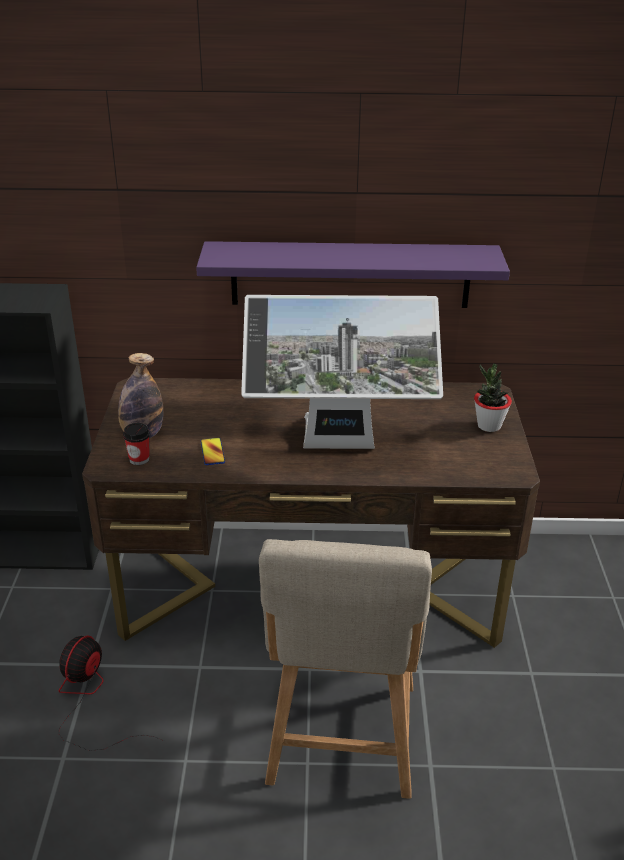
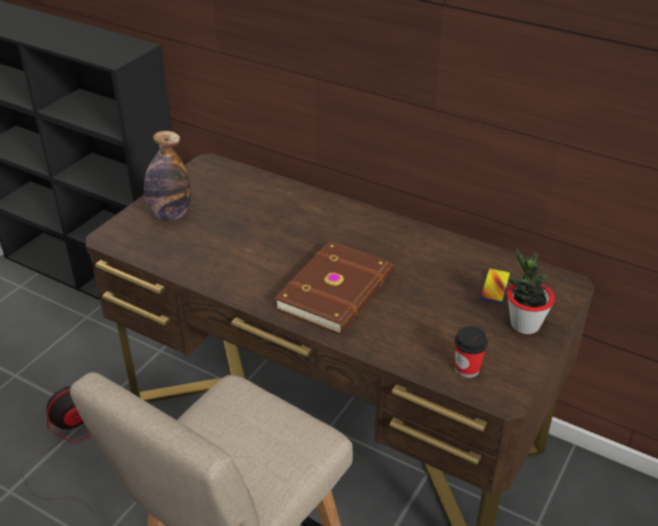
camera: 30 degrees right, 5 degrees up
cup [123,423,150,465] -> cup moved to [454,326,488,378]
purple shelf [196,241,510,308] -> none
phone [201,438,225,465] -> phone moved to [480,268,511,304]
monitor [241,295,443,449] -> brown book [274,241,393,334]

